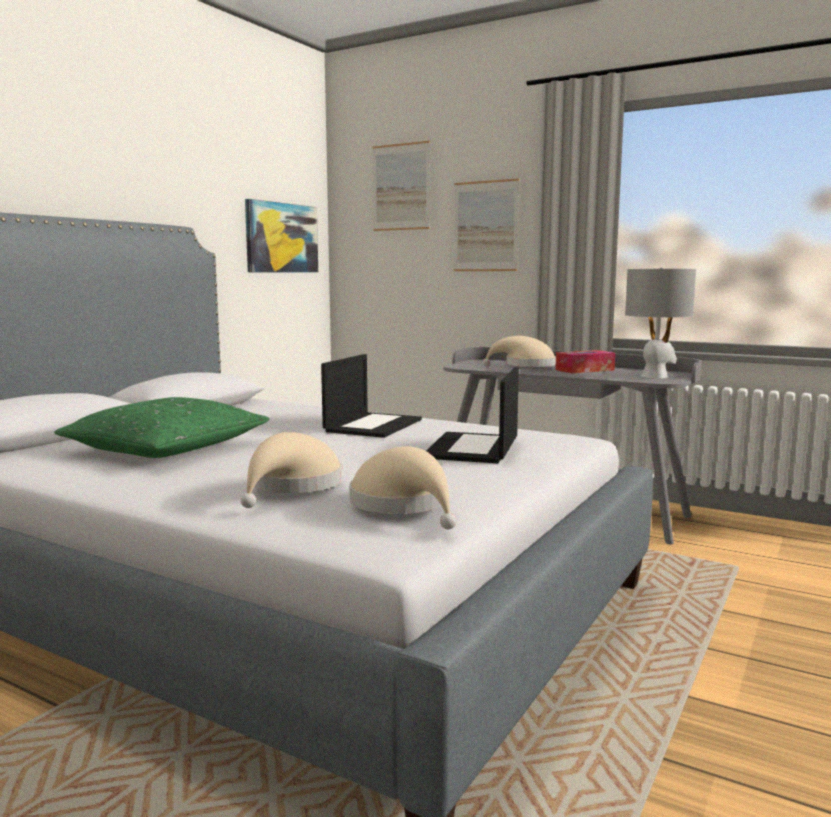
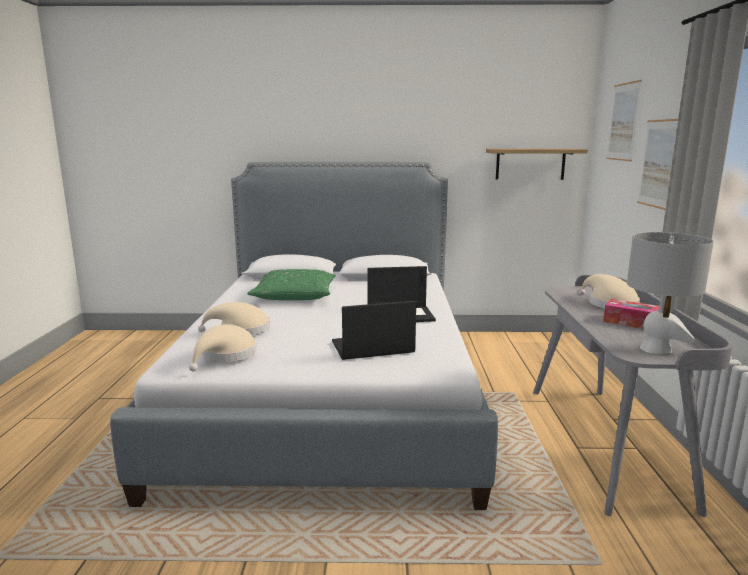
camera: 60 degrees right, 5 degrees up
picture [245,199,318,273] -> shelf [486,149,588,180]

